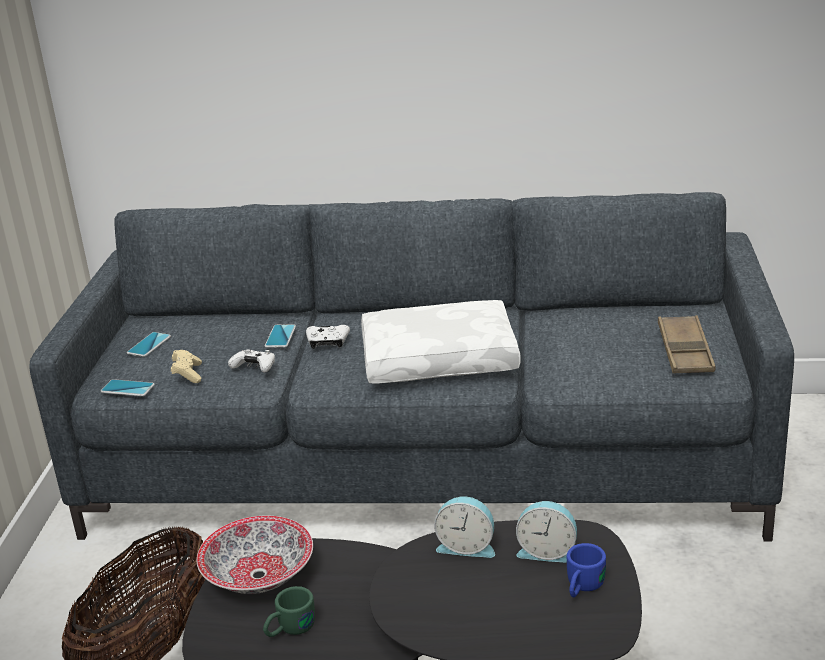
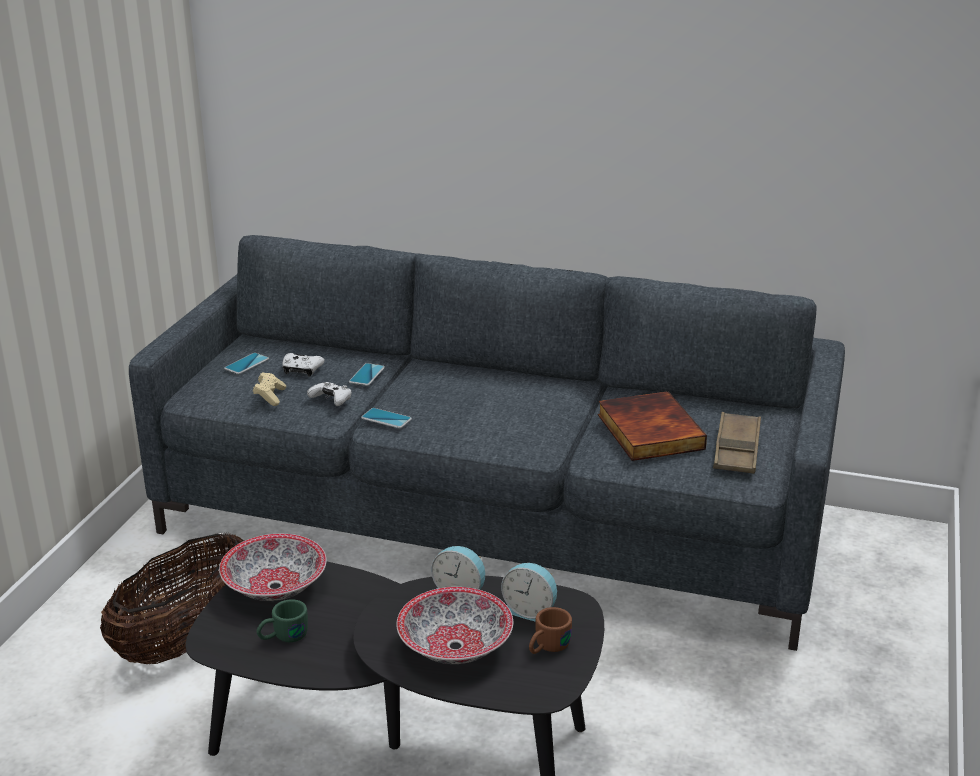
camera: 10 degrees right, 0 degrees up
phone [101,379,155,396] -> phone moved to [361,408,412,428]
white game controller [306,325,350,349] -> white game controller moved to [282,353,324,376]
white pillow [361,300,521,384] -> none
blue mug [567,543,606,597] -> brown mug [529,607,572,654]
none -> bowl [396,587,513,664]
none -> book [598,391,707,461]

